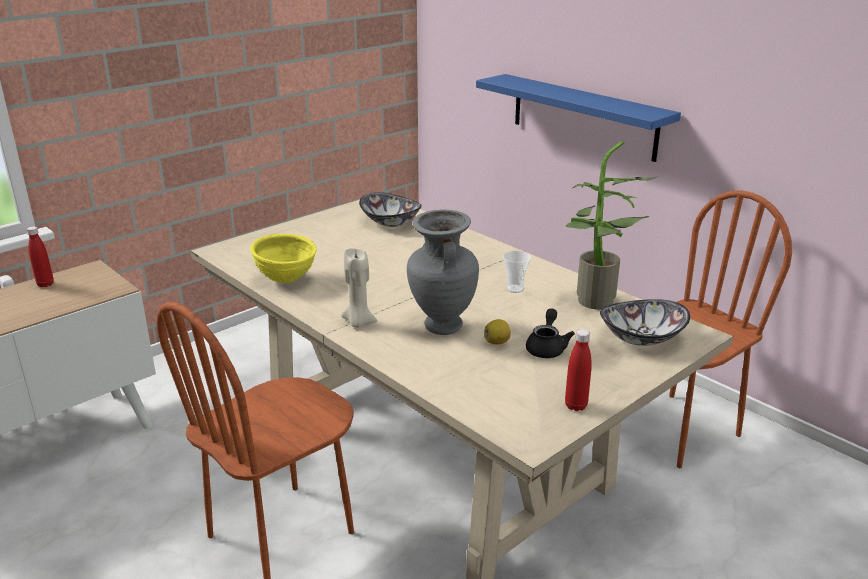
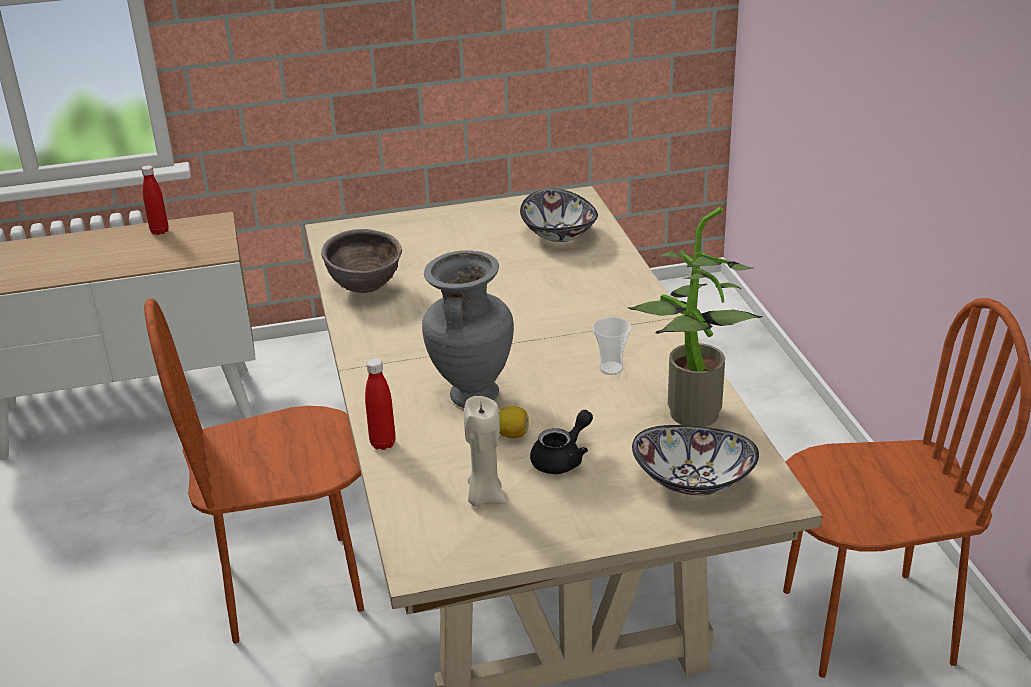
camera: 30 degrees right, 5 degrees up
yellow bowl [250,234,317,283] -> brown bowl [321,229,402,293]
beige candle [341,248,377,328] -> beige candle moved to [464,396,507,507]
blue shelf [476,74,681,162] -> none
red bottle [565,329,592,411] -> red bottle moved to [365,358,396,450]

